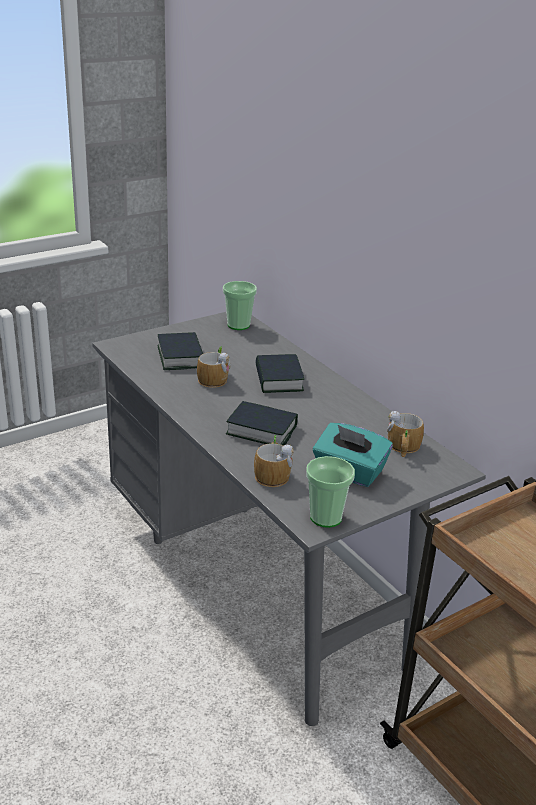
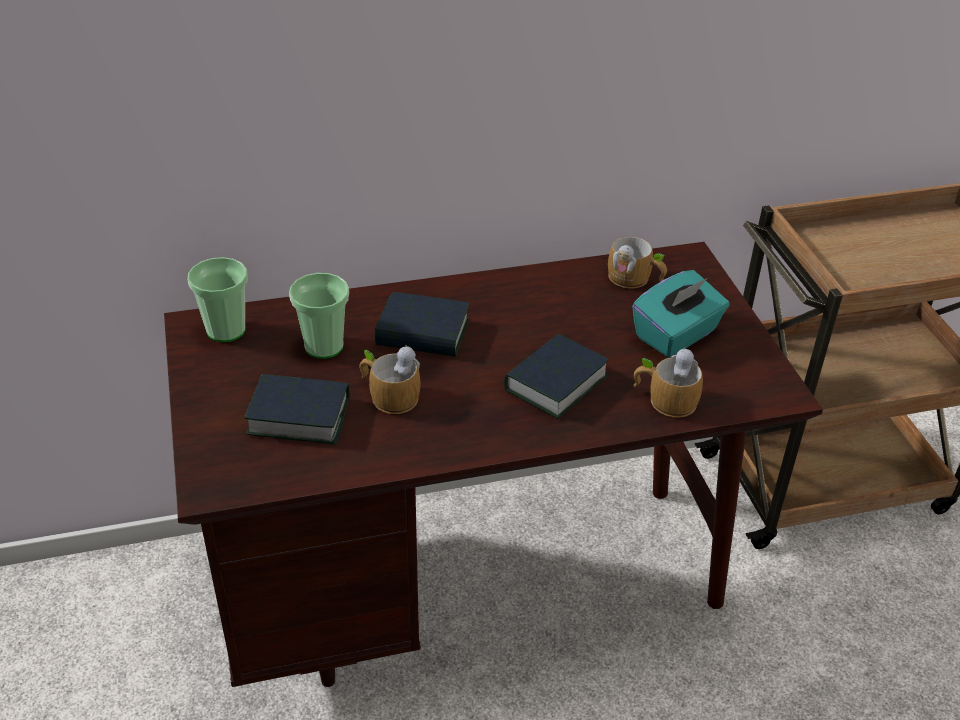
camera: 70 degrees left, 10 degrees up
grey desk [92,312,486,726] -> brown desk [164,242,823,687]
cup [306,456,355,528] -> cup moved to [289,273,349,359]

